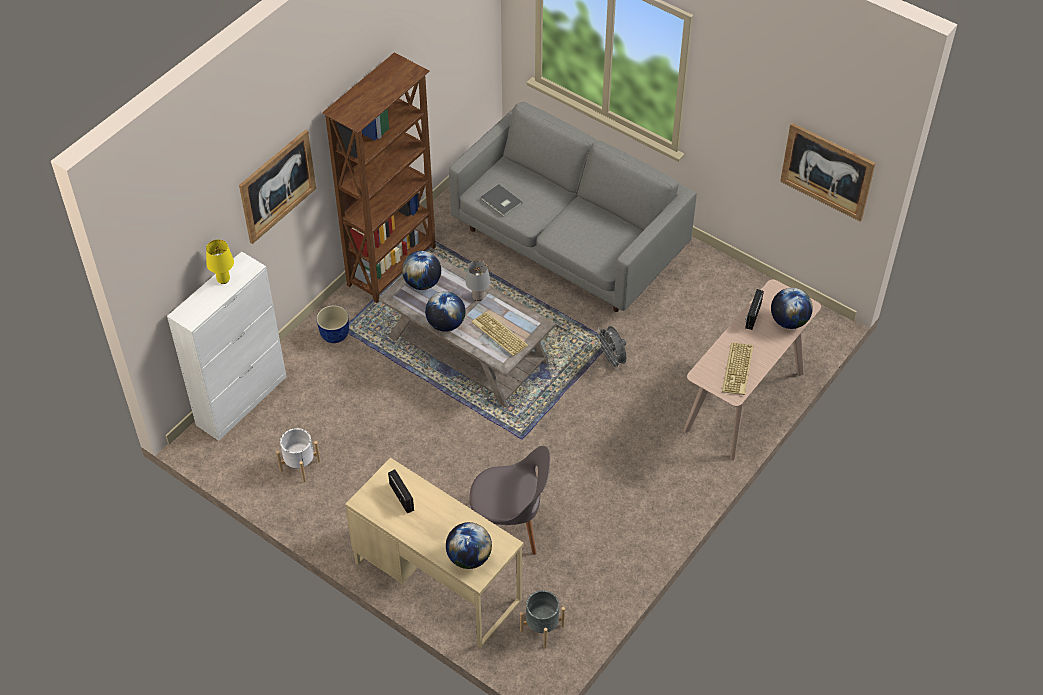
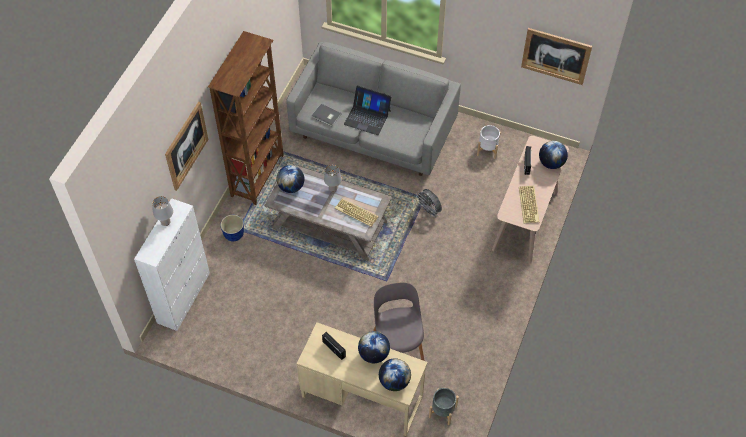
camera: 15 degrees left, 5 degrees up
yellow table lamp [206,240,234,284] -> grey table lamp [152,196,173,226]
white planter [276,428,321,482] -> white planter moved to [477,125,501,159]
globe [425,291,465,332] -> globe moved to [358,331,390,363]
grey chair [469,446,550,555] -> grey chair turned 90 degrees counterclockwise [373,283,425,361]
none -> laptop [344,85,392,135]

